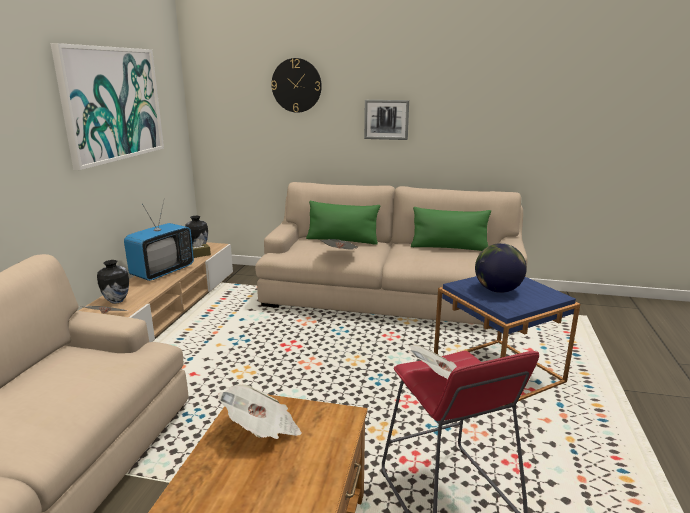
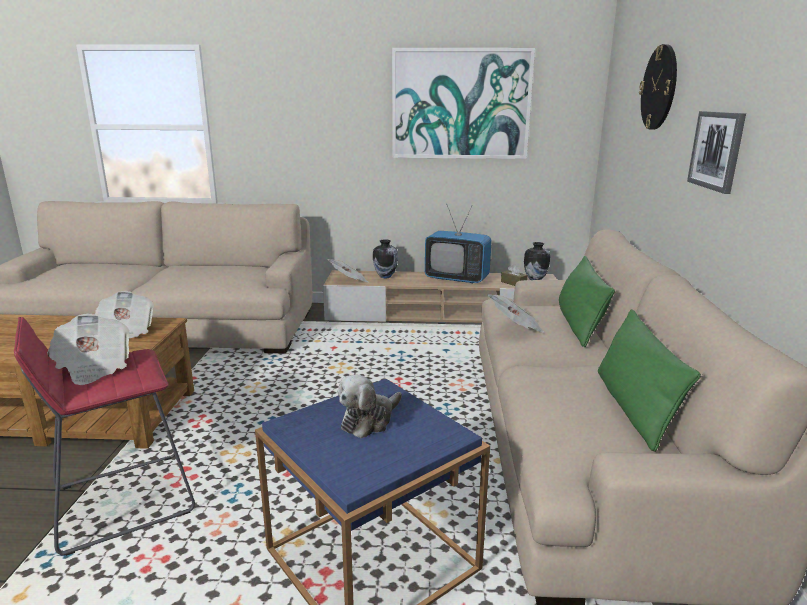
camera: 80 degrees right, 0 degrees up
globe [475,243,527,293] -> plush toy [338,374,402,438]

